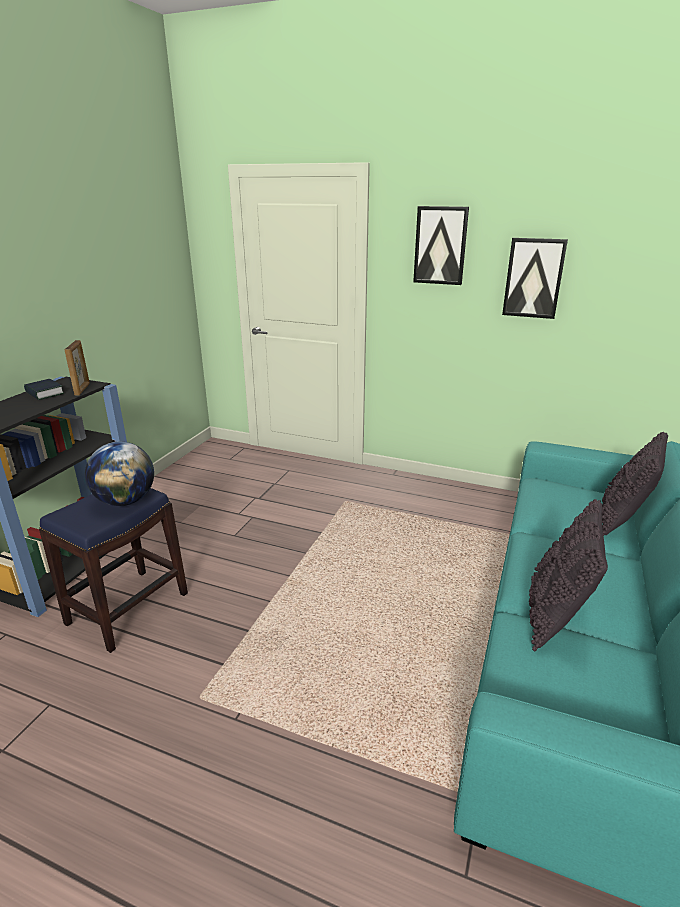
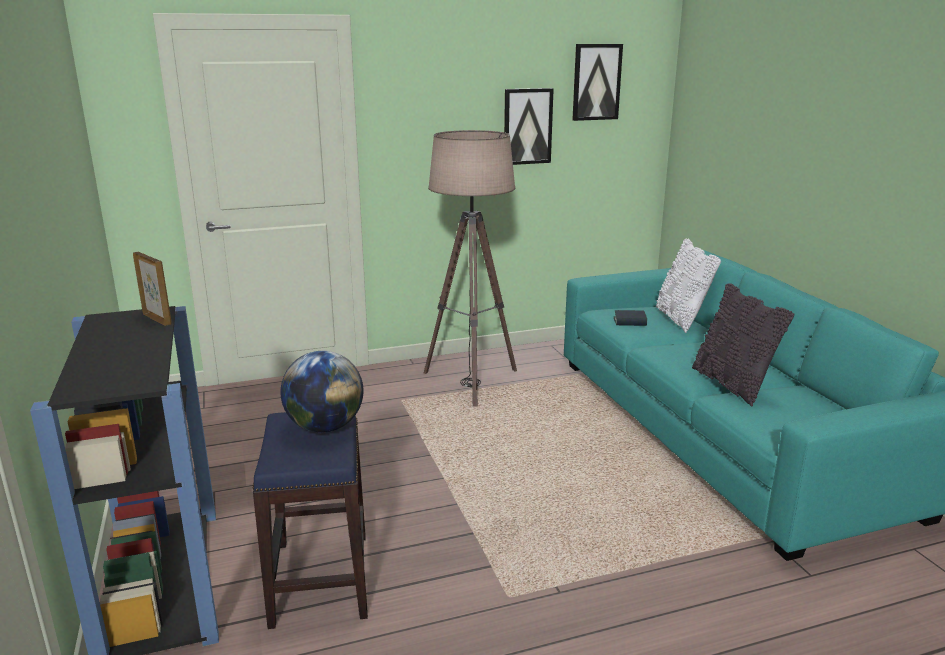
camera: 40 degrees left, 5 degrees down
book [24,379,64,400] -> book moved to [614,310,647,326]
picture [413,206,469,285] -> picture moved to [572,44,623,121]
black pillow [602,432,668,536] -> white pillow [656,239,721,333]
none -> floor lamp [424,130,517,407]

